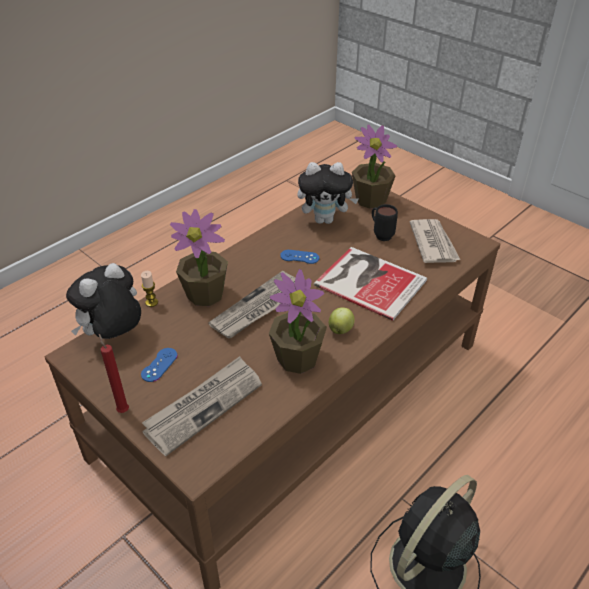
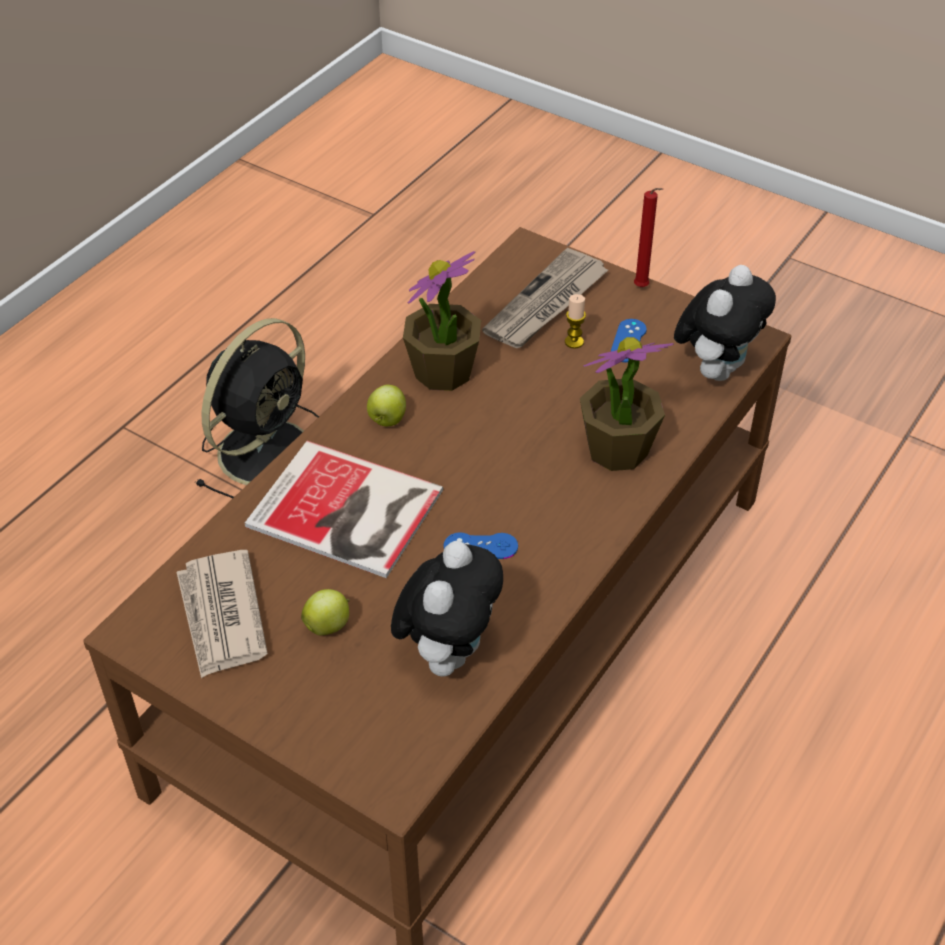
camera: 170 degrees right, 5 degrees up
candle [141,271,158,307] -> candle moved to [565,294,586,349]
newspaper [208,271,295,339] -> none
plush toy [297,162,359,224] -> plush toy turned 120 degrees clockwise [391,541,503,677]
potted plant [352,125,397,209] -> none
black mug [372,204,398,241] -> apple [301,589,349,635]

